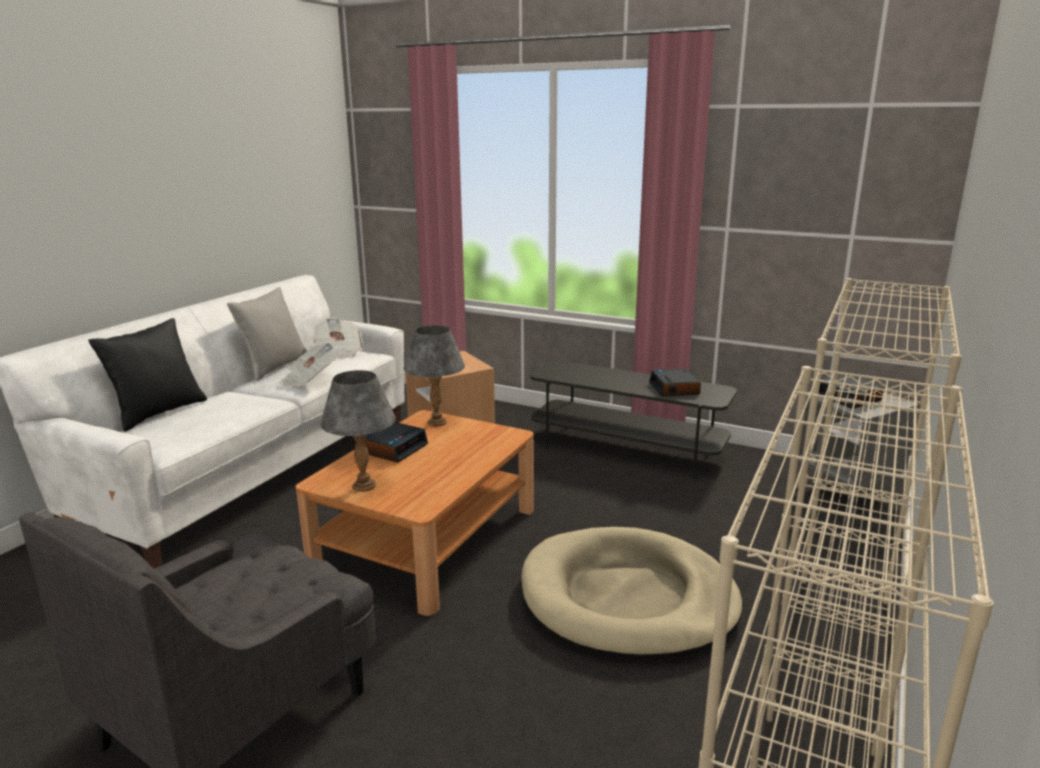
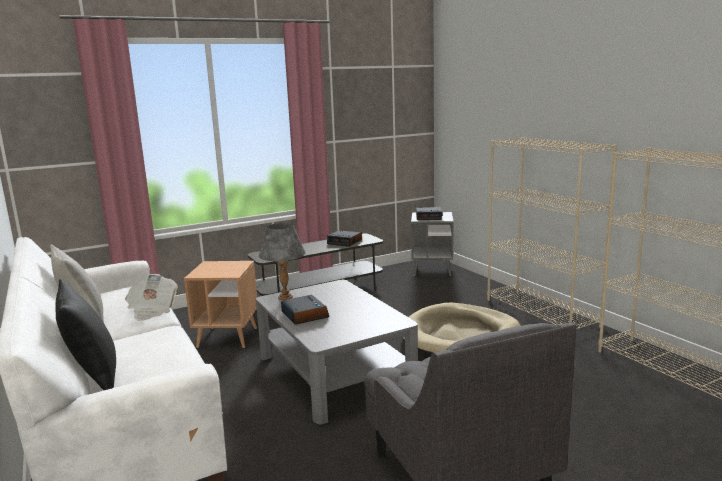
camera: 55 degrees left, 5 degrees down
brown coffee table [296,410,534,616] -> grey coffee table [256,280,418,424]
newspaper [313,318,363,360] -> none
grey table lamp [320,370,396,492] -> none

